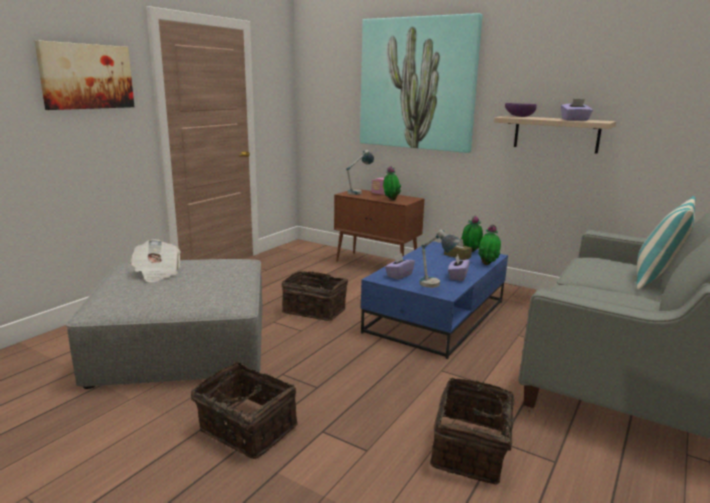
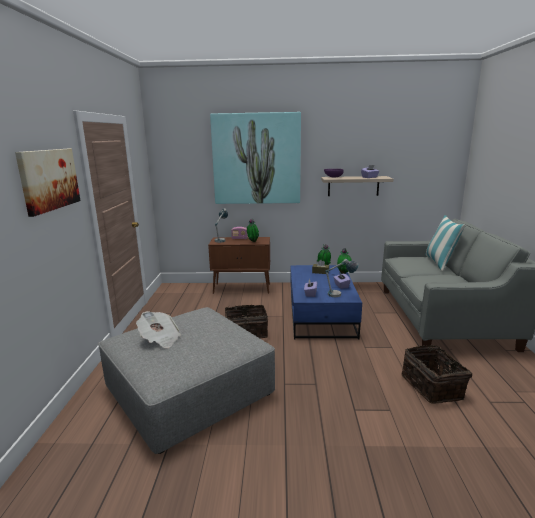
camera: 30 degrees left, 0 degrees up
basket [191,362,298,459] -> none

